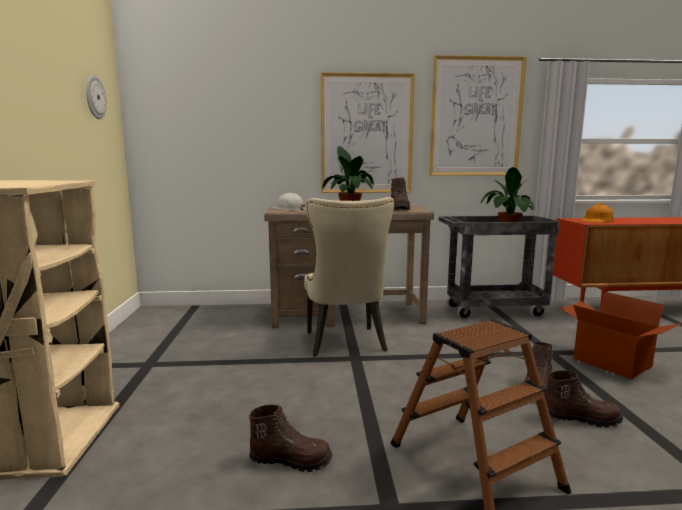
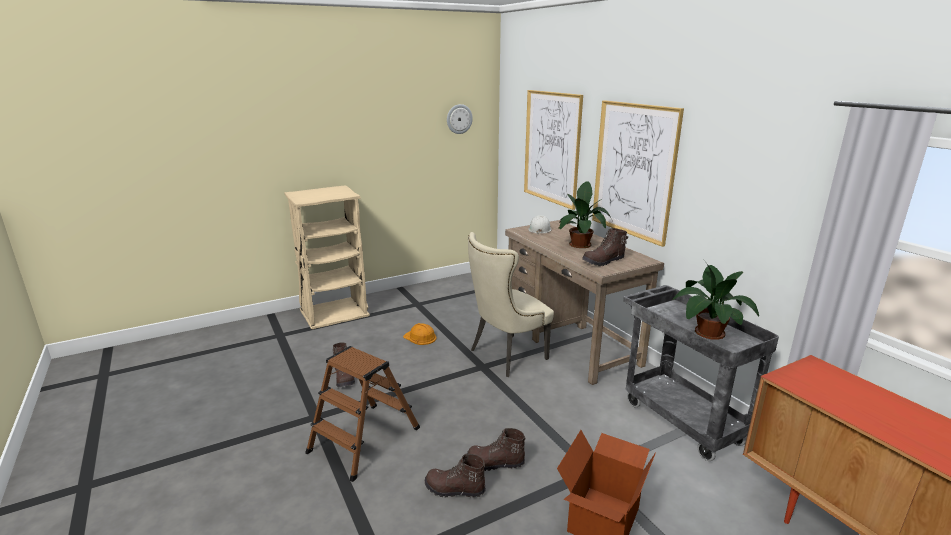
camera: 65 degrees right, 10 degrees up
picture [429,55,527,176] -> picture moved to [524,90,583,210]
brown boot [546,370,623,428] -> brown boot turned 120 degrees clockwise [425,454,486,497]
orange hard hat [581,203,615,223] -> orange hard hat moved to [403,323,437,345]

